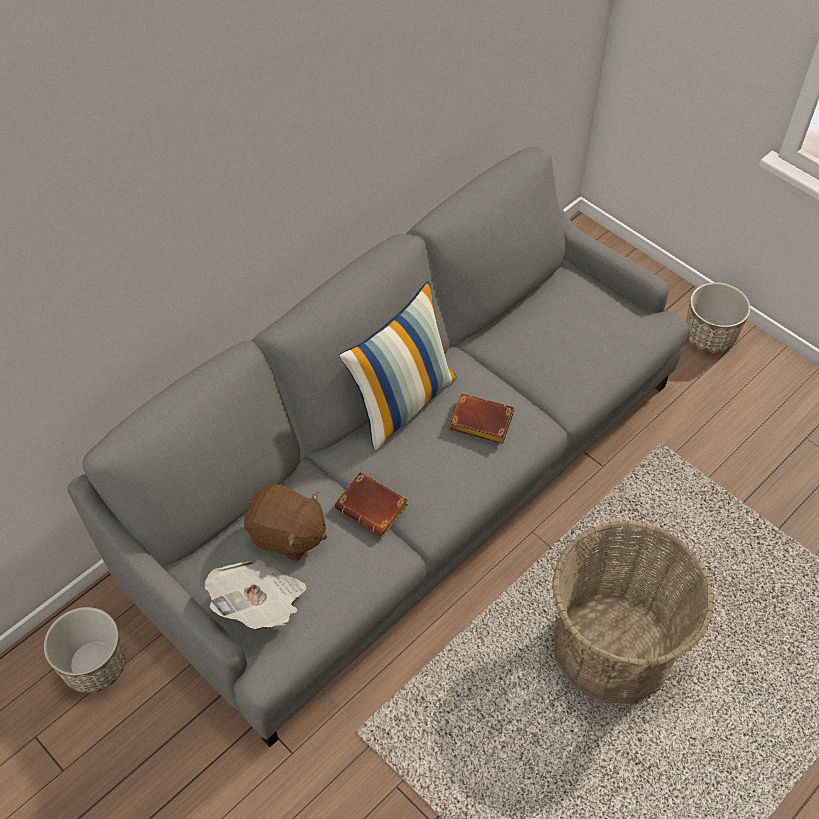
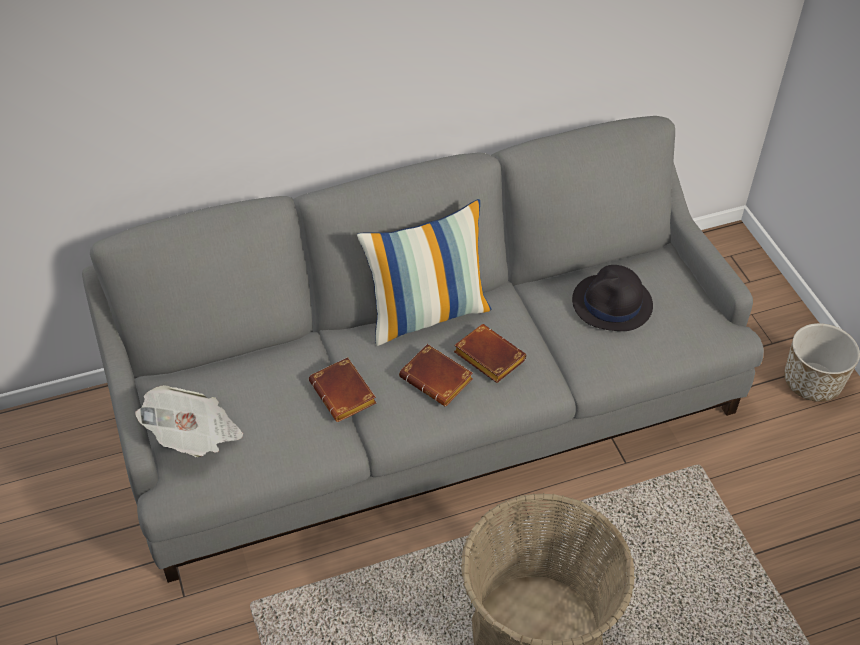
camera: 25 degrees right, 5 degrees down
planter [44,607,126,693] -> none
brown plush toy [244,484,327,562] -> none
none -> brown book [399,344,473,406]
none -> black hat [572,265,653,331]

